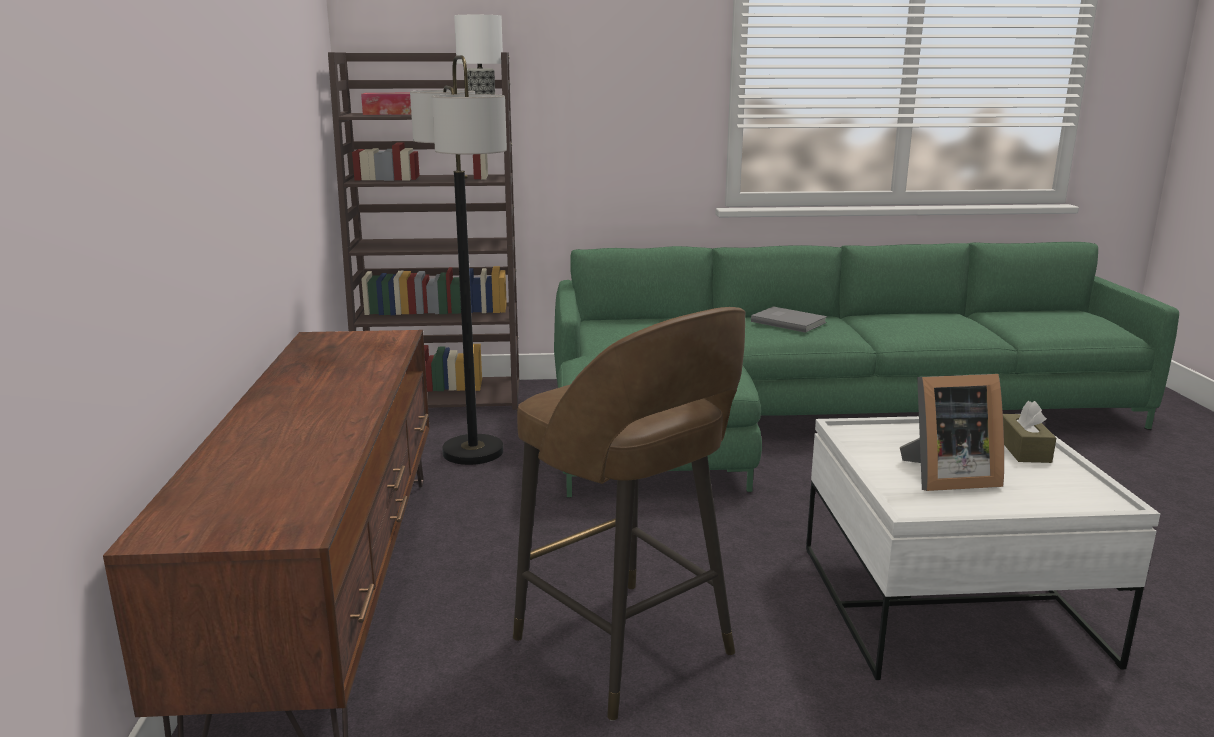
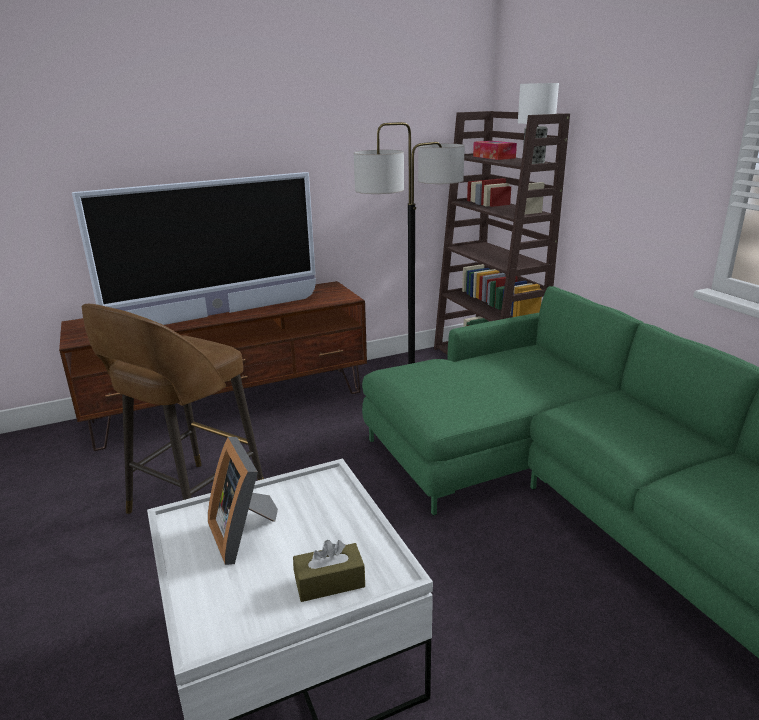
camera: 70 degrees right, 5 degrees up
grey book [751,306,827,333] -> none
none -> television [72,172,316,325]

